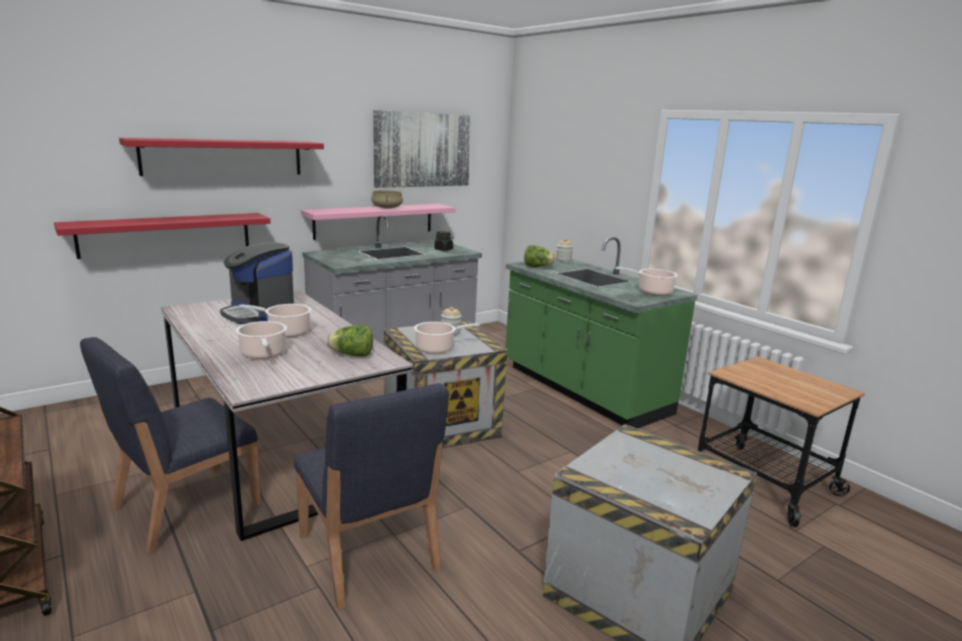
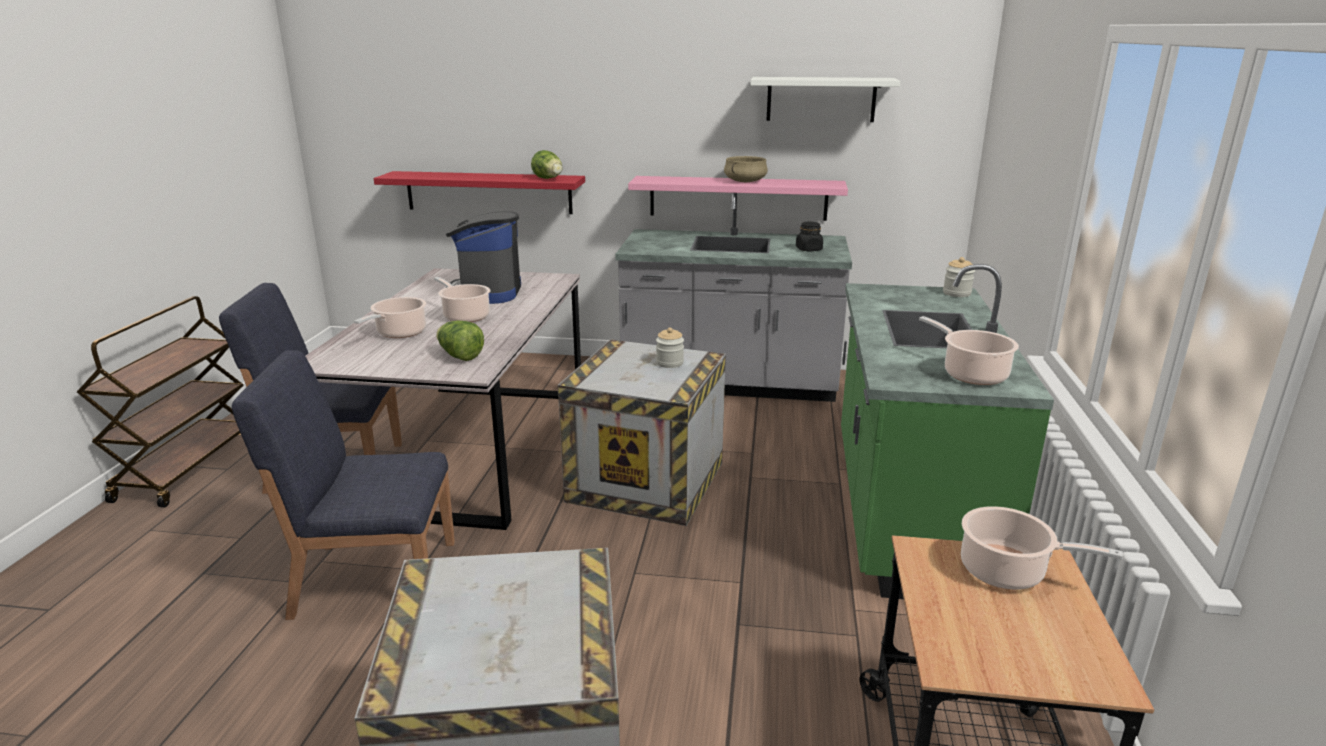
camera: 45 degrees right, 5 degrees up
red shelf [119,138,324,176] -> none
blue chair [294,383,449,610] -> blue chair turned 75 degrees clockwise [232,350,455,620]
picture [373,110,471,188] -> white shelf [751,77,900,122]
cooking pot [414,322,480,354] -> cooking pot moved to [961,506,1123,590]
lettuce [524,245,555,267] -> lettuce moved to [531,150,563,179]

